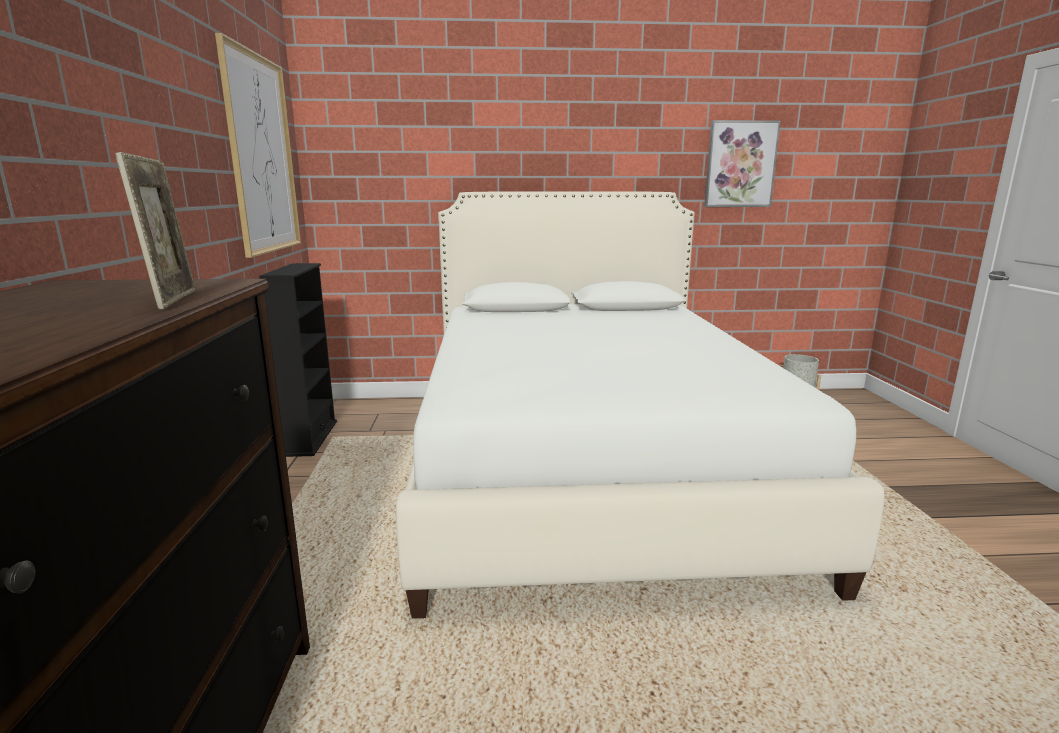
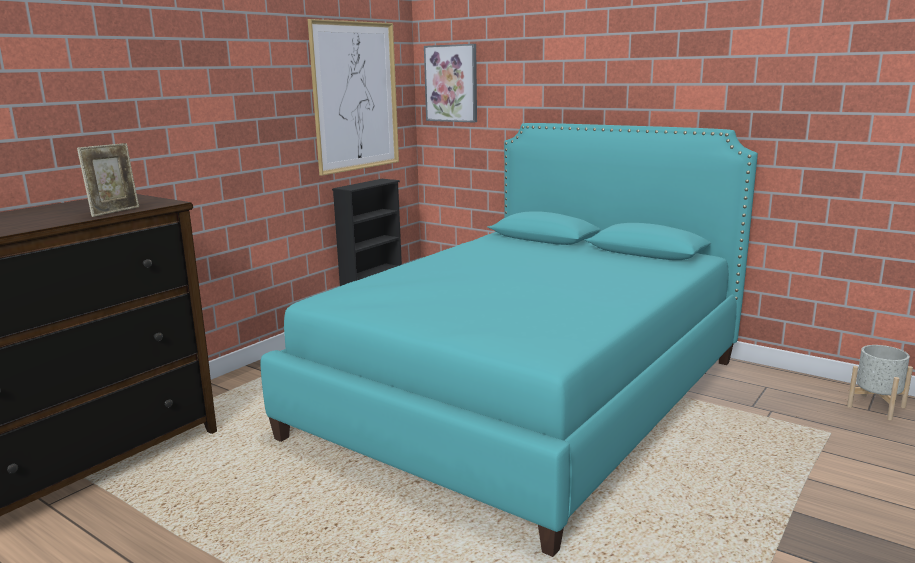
camera: 40 degrees right, 0 degrees up
white bed [396,191,885,619] -> turquoise bed [261,123,758,557]
picture [704,120,781,207] -> picture moved to [424,44,477,123]

